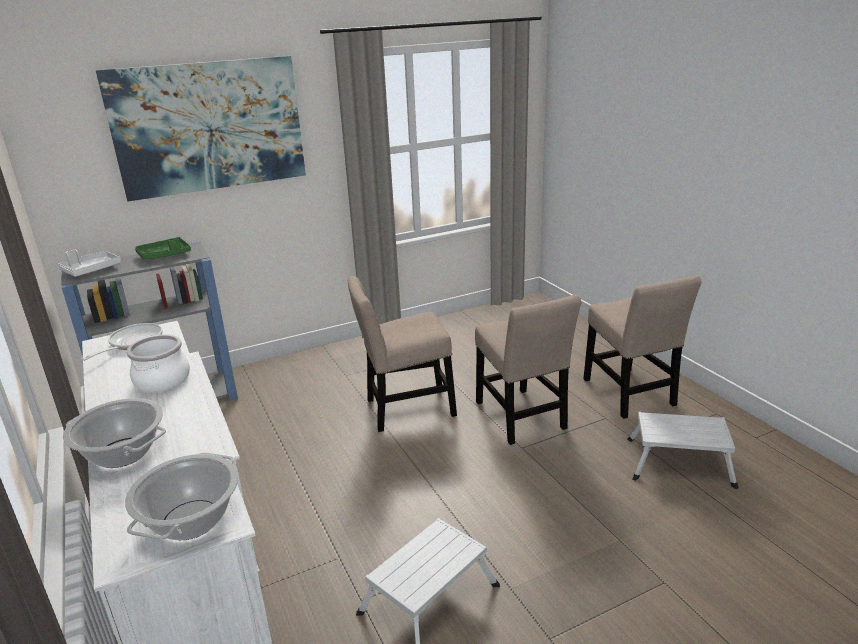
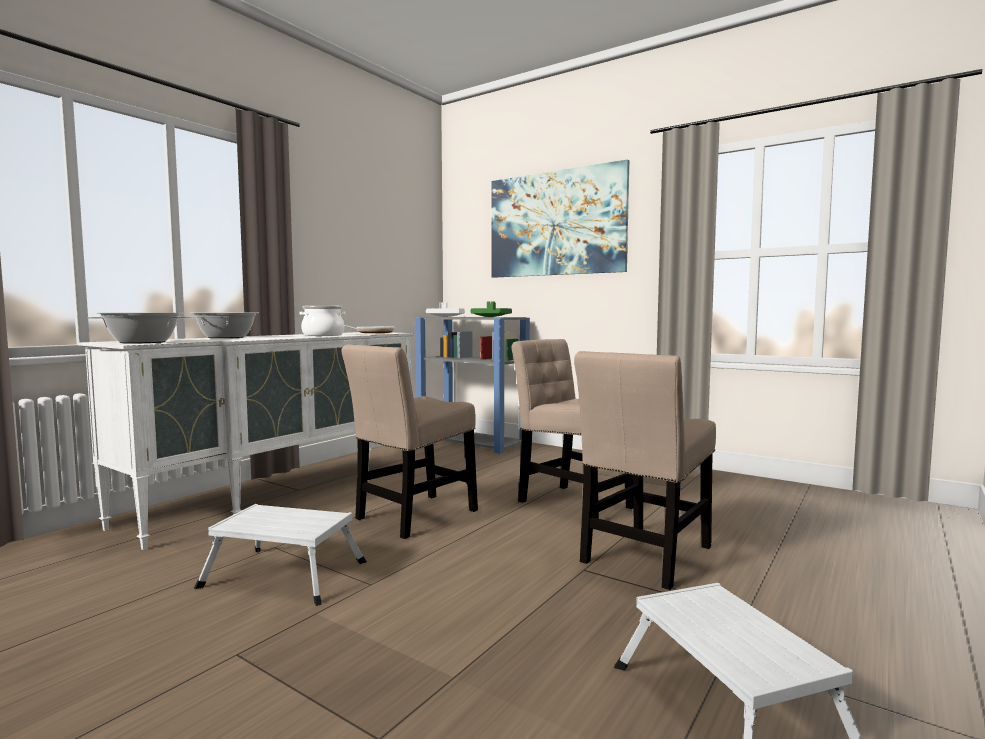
camera: 60 degrees right, 20 degrees down
beige chair [583,275,702,419] -> beige chair moved to [342,344,478,539]

